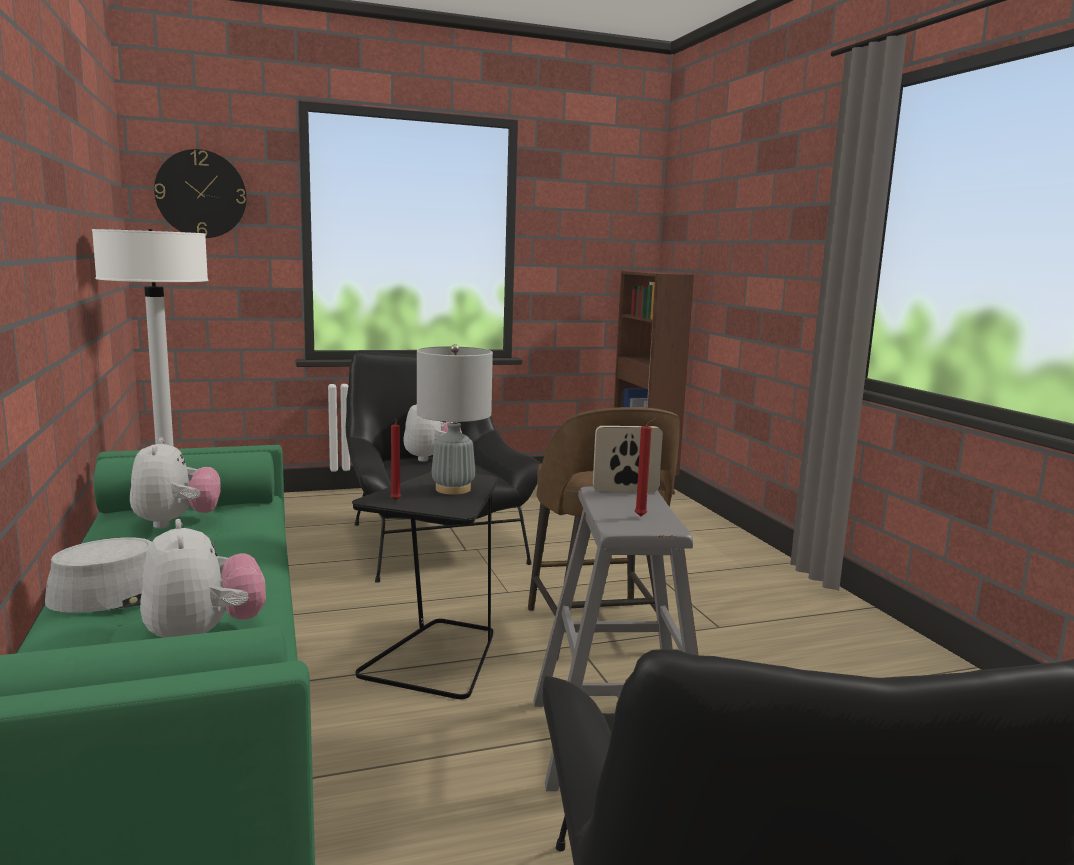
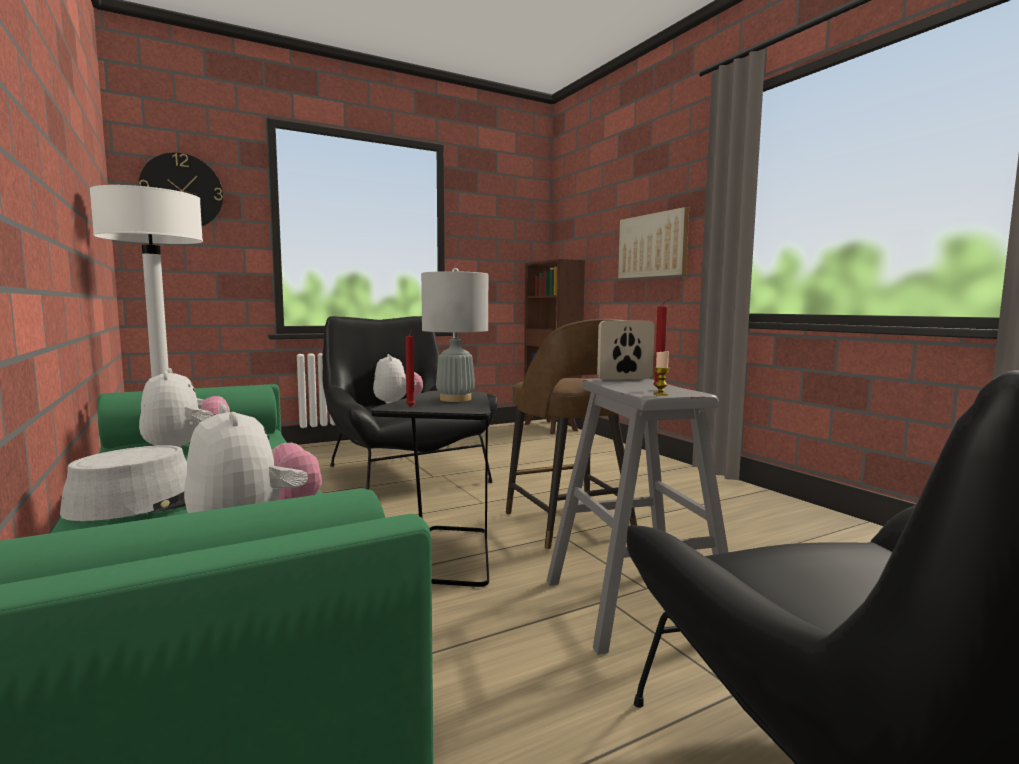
camera: 10 degrees left, 5 degrees down
none -> picture [618,207,689,279]
none -> candle [653,350,670,396]

